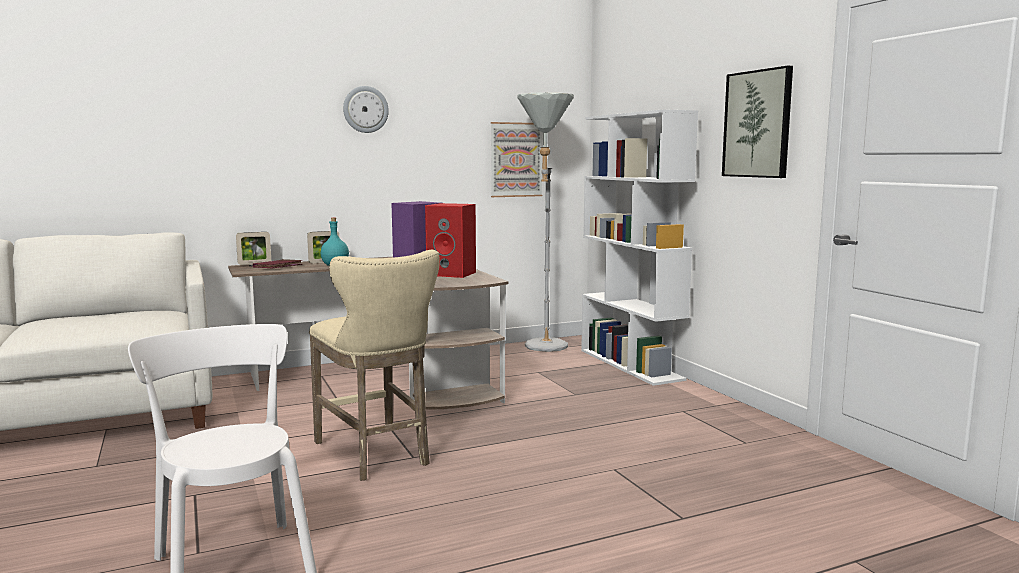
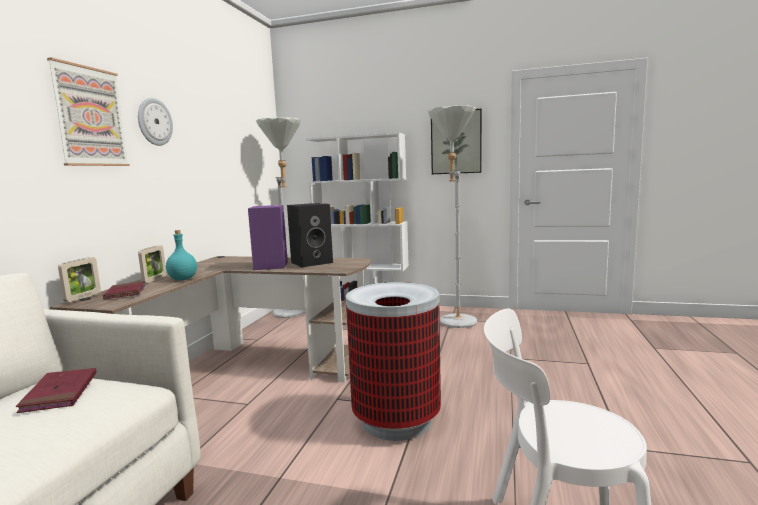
camera: 50 degrees left, 0 degrees up
beige stool [309,250,440,481] -> trash can [346,282,441,441]
red speaker [425,203,476,278] -> black speaker [287,203,333,267]
picture [491,122,542,197] -> picture moved to [47,57,130,166]
none -> red book [16,368,96,413]
none -> grey floor lamp [428,106,477,328]

